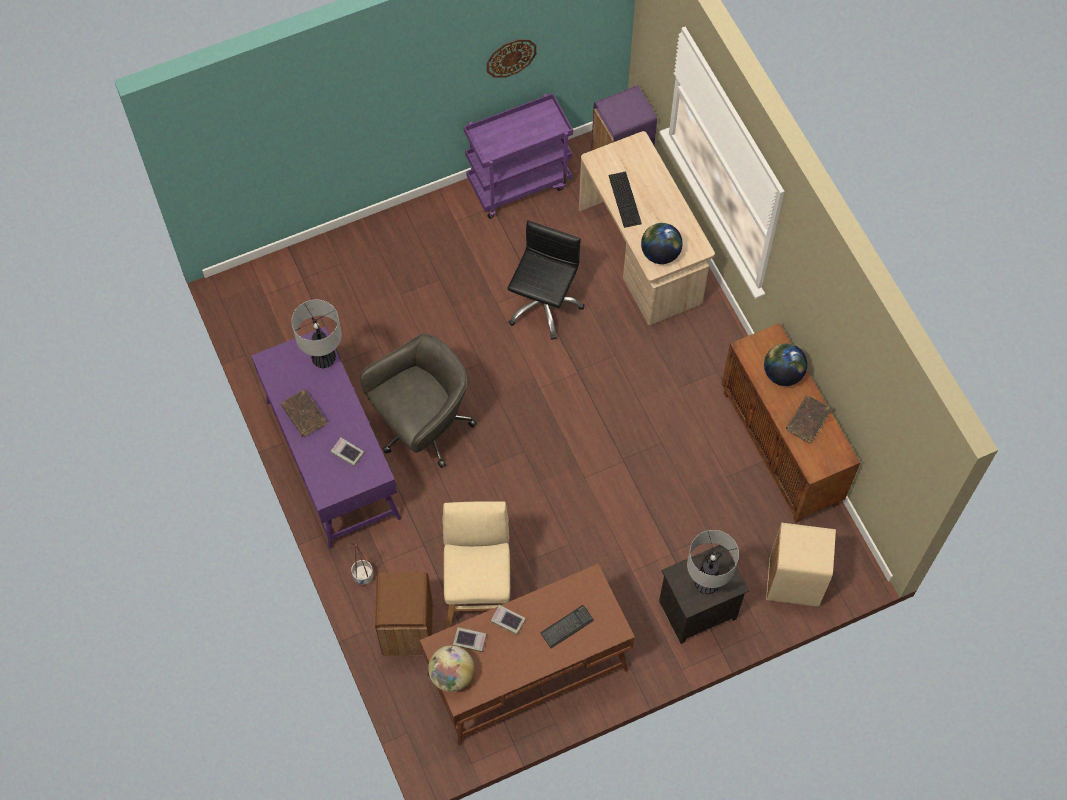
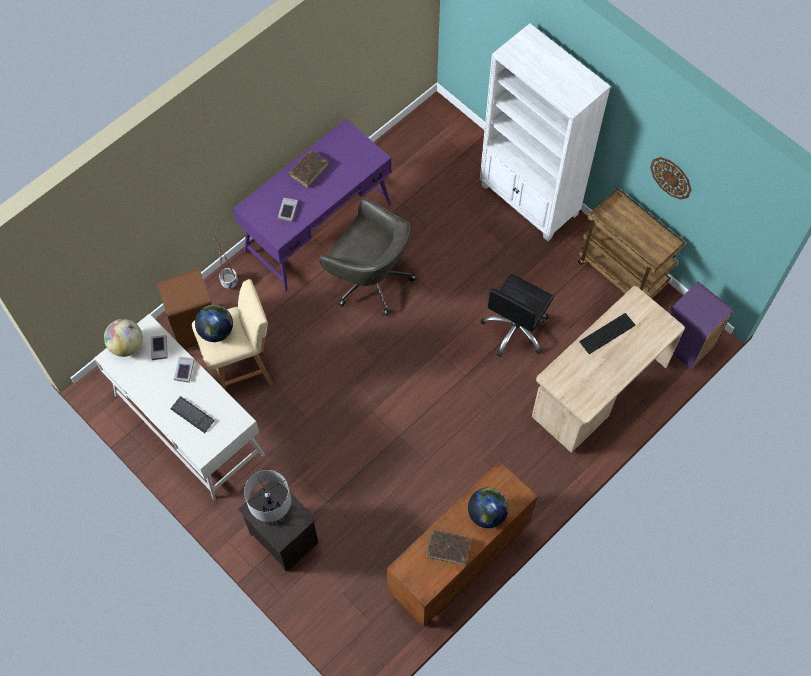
camera: 70 degrees right, 0 degrees up
table lamp [292,300,342,369] -> none
brown desk [420,564,635,745] -> white desk [94,314,265,499]
purple cart [464,93,573,219] -> brown cart [578,188,685,298]
black office chair [508,221,584,340] -> black office chair turned 120 degrees clockwise [481,274,554,357]
globe [641,223,683,264] -> globe moved to [195,305,233,342]
beige trash can [766,523,836,607] -> none
none -> white bookcase [480,23,611,241]

